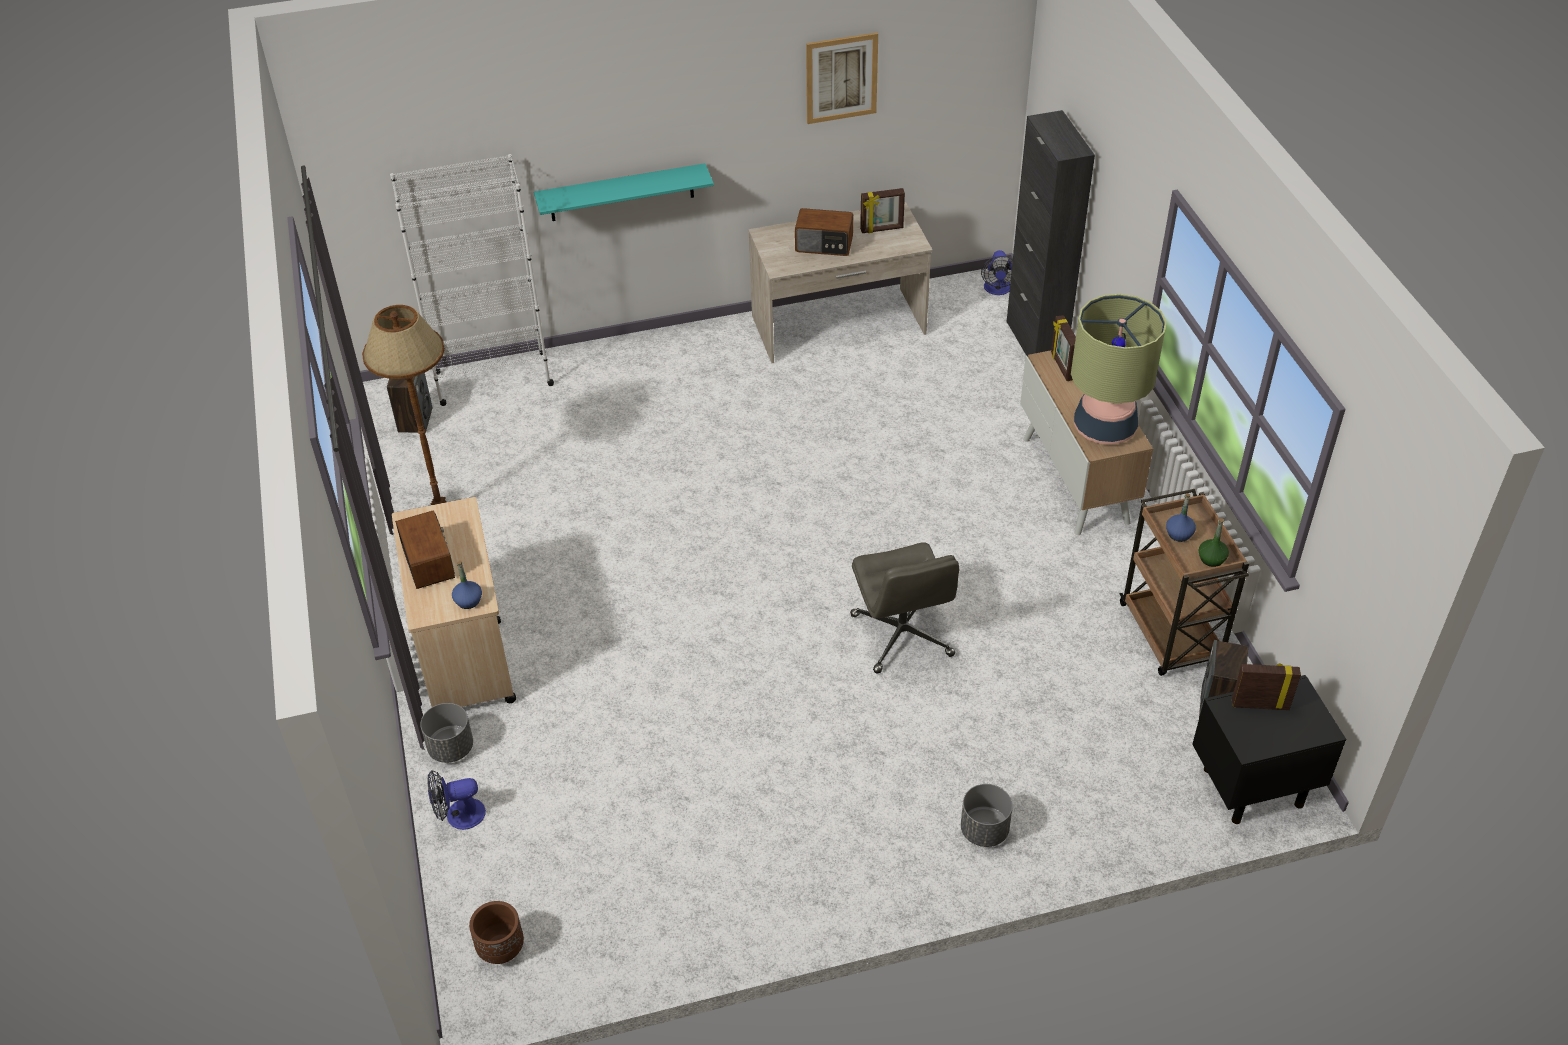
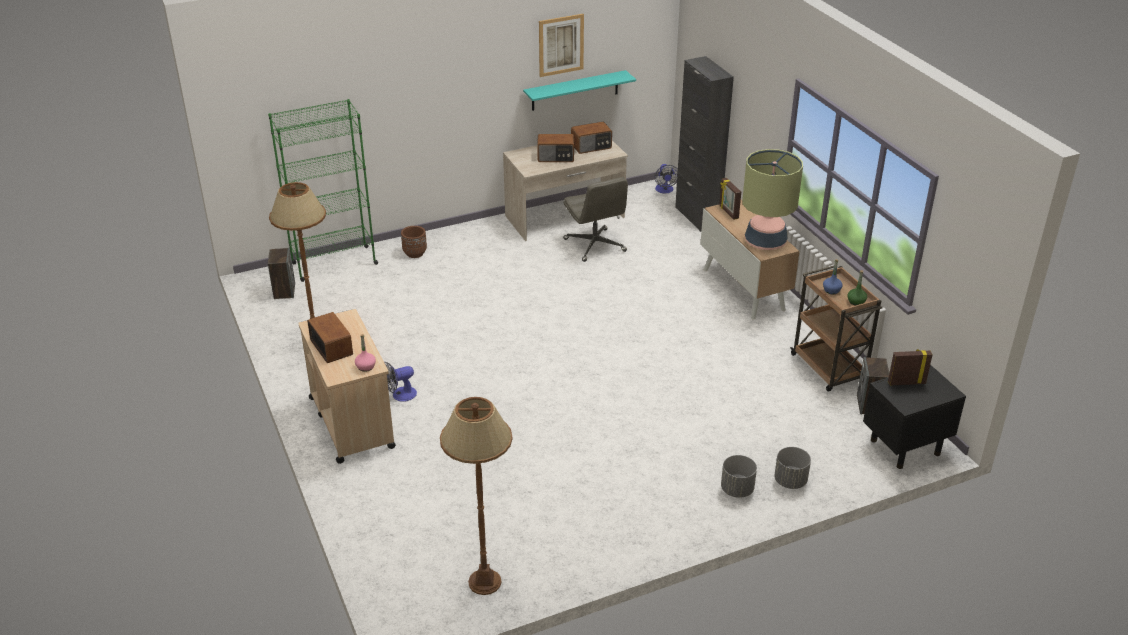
camera: 10 degrees left, 10 degrees down
white bookcase [390,154,554,406] -> green bookcase [268,99,378,282]
grey planter [420,703,473,763] -> grey planter moved to [774,447,811,489]
fan [427,770,486,830] -> fan moved to [384,362,417,402]
blue bottle [452,561,482,609] -> pink bottle [355,334,376,372]
brown planter [469,901,524,964] -> brown planter moved to [401,226,427,258]
turquoise shelf [534,163,714,221] -> turquoise shelf moved to [523,70,636,111]
grey office chair [850,542,959,674] -> grey office chair moved to [563,177,628,262]
picture frame [860,188,905,233] -> radio [571,122,612,154]
none -> brown floor lamp [440,397,513,595]

